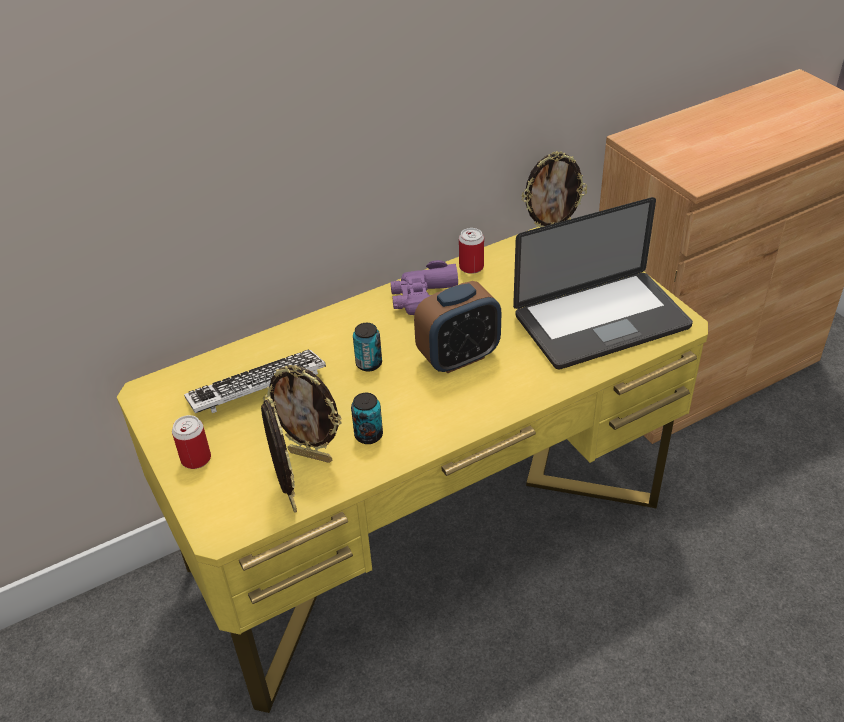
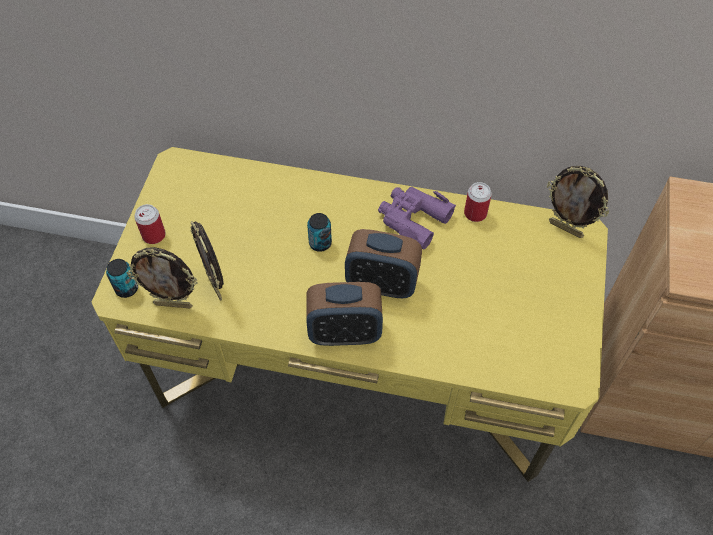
camera: 40 degrees right, 15 degrees up
keyboard [184,349,326,413] -> none
picture frame [261,396,297,513] -> picture frame turned 75 degrees clockwise [127,247,198,308]
can [351,393,383,444] -> can moved to [106,259,138,298]
laptop [513,197,693,370] -> none
none -> alarm clock [306,282,383,346]

